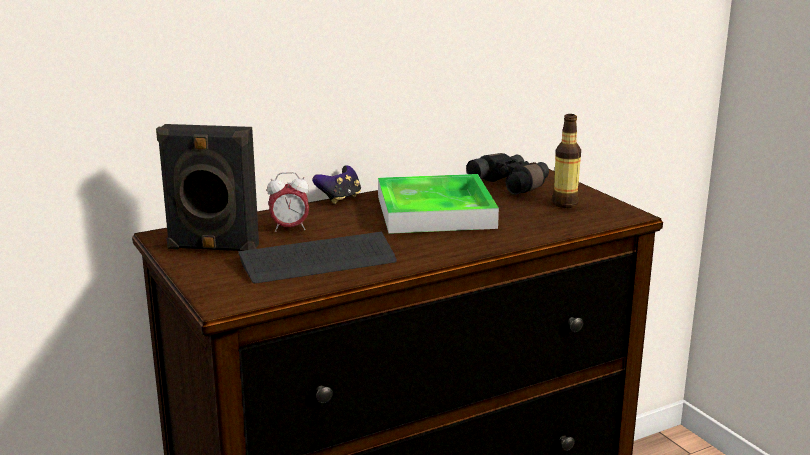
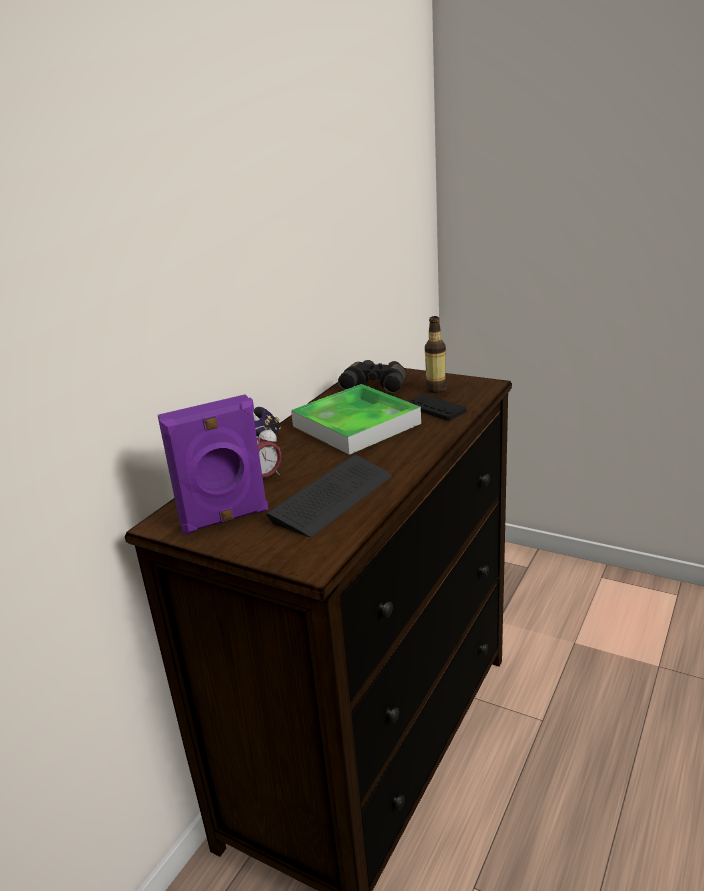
camera: 30 degrees left, 5 degrees up
black speaker [156,124,259,251] -> purple speaker [158,395,268,535]
none -> black game controller [408,394,467,421]

